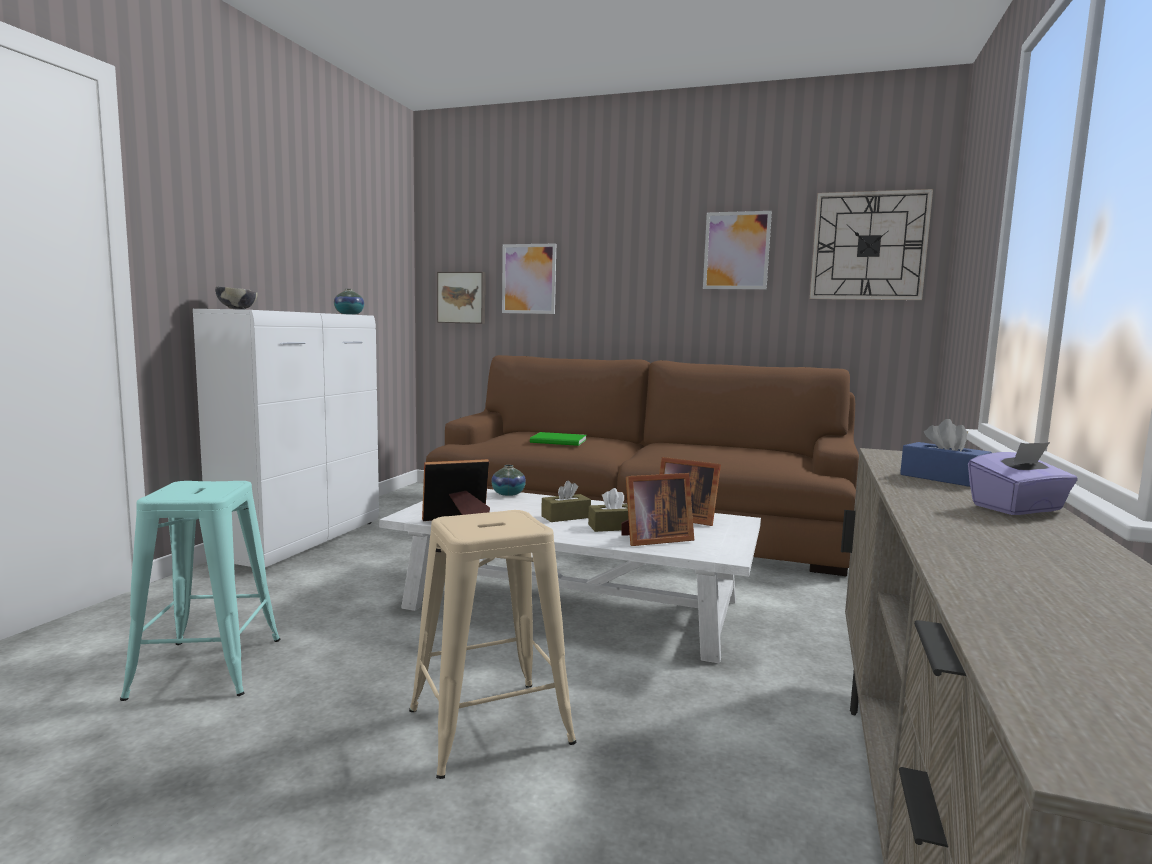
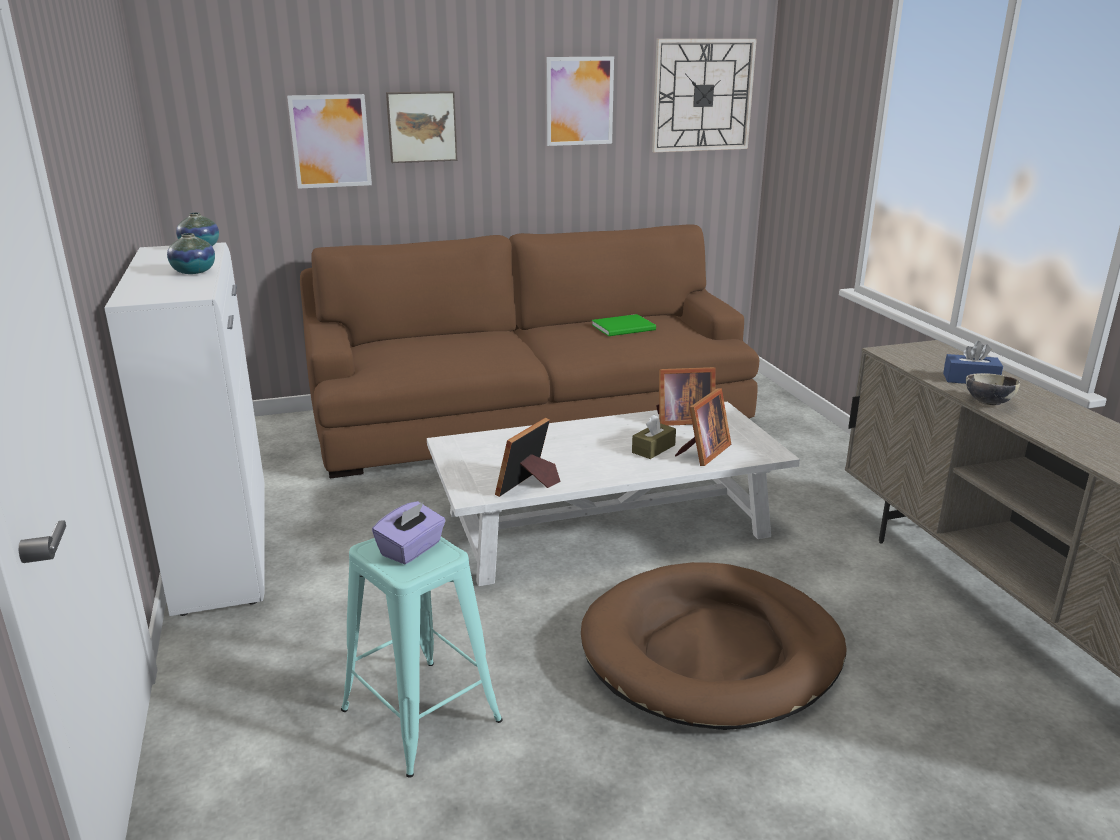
camera: 35 degrees left, 15 degrees up
bowl [215,286,258,310] -> bowl moved to [966,373,1020,405]
beige stool [409,510,576,779] -> brown dog bed [581,562,846,730]
picture [437,272,485,324] -> picture moved to [386,91,457,163]
vase [491,465,526,496] -> vase moved to [167,233,215,274]
green book [530,432,587,446] -> green book moved to [592,314,656,336]
brown tissue box [541,481,591,522] -> none
purple tissue box [968,442,1078,515] -> purple tissue box moved to [372,501,446,565]

